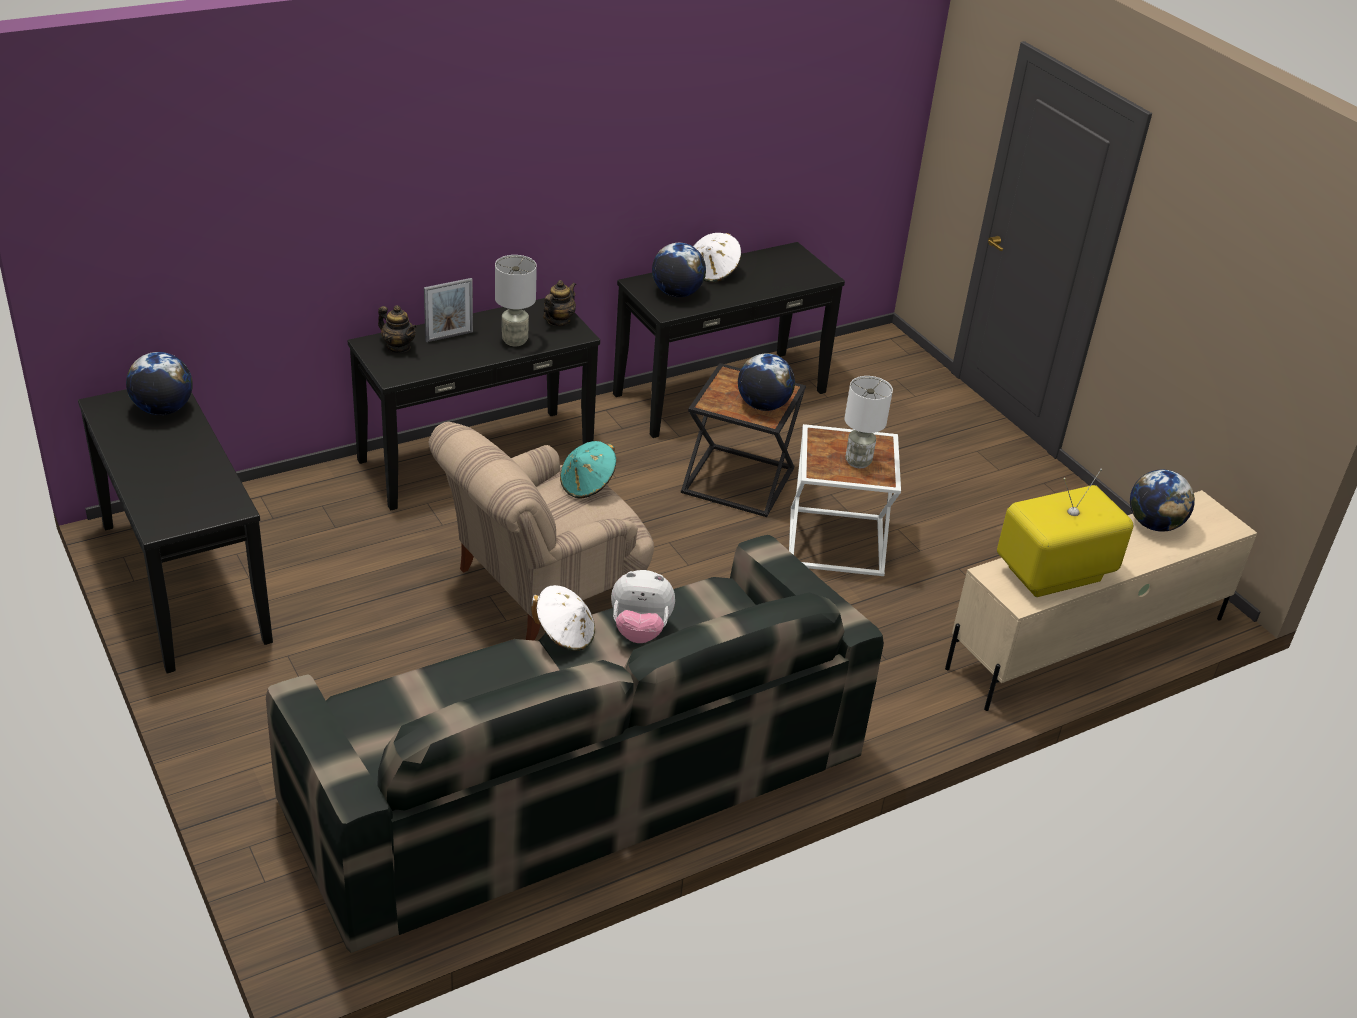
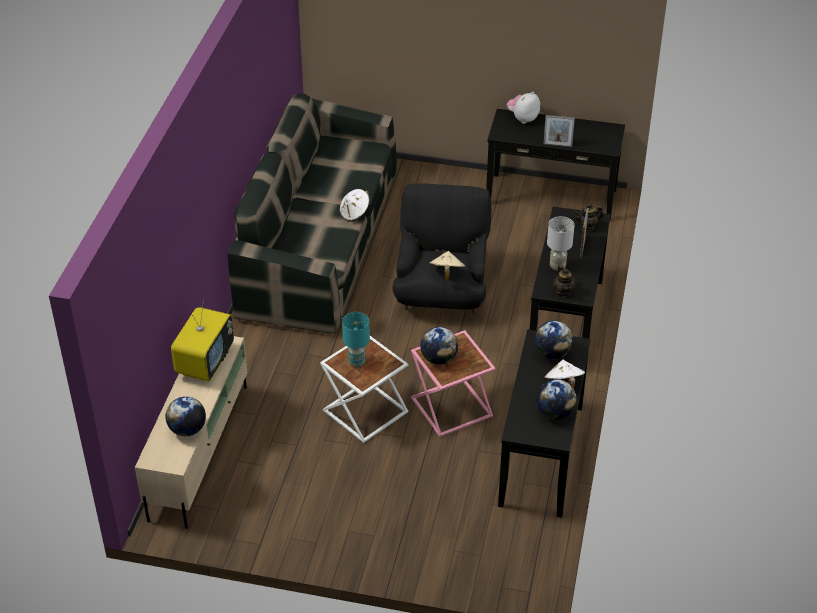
camera: 135 degrees right, 5 degrees up
globe [126,352,193,415] -> globe moved to [536,379,577,420]
beige armchair [429,422,654,641] -> black armchair [393,183,491,314]
turquoise hat [560,441,616,499] -> beige hat [429,251,466,280]
plush toy [611,570,675,643] -> plush toy moved to [507,92,540,124]
black side table [681,363,806,517] -> pink side table [411,330,496,437]
white table lamp [844,376,893,468] -> turquoise table lamp [342,312,370,367]
none -> picture frame [544,115,575,147]

